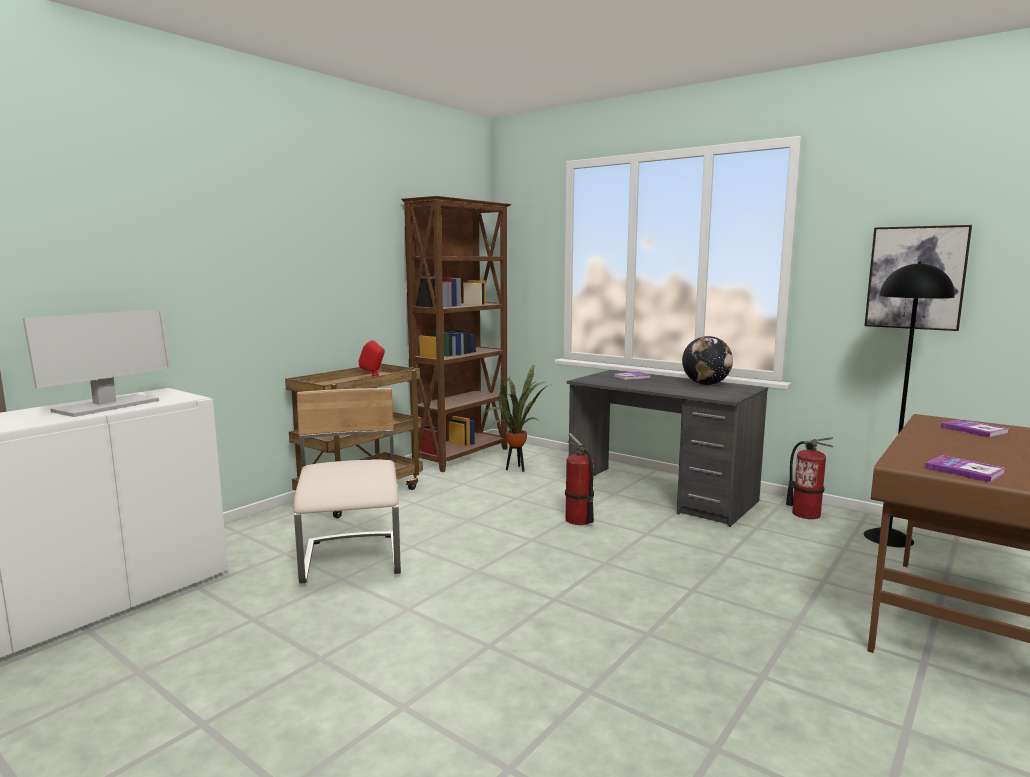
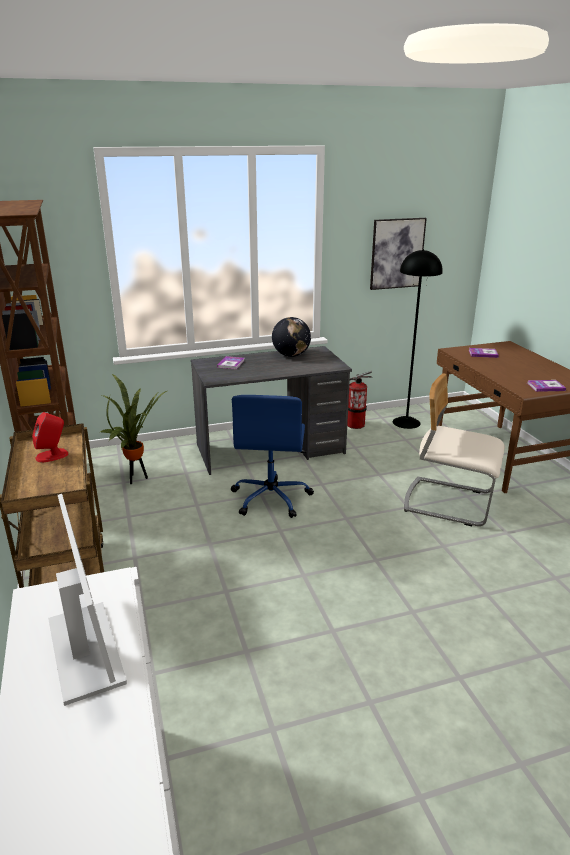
camera: 55 degrees left, 15 degrees up
beige chair [293,388,401,584] -> beige chair moved to [404,373,505,526]
fire extinguisher [565,433,594,525] -> blue office chair [231,395,314,518]

